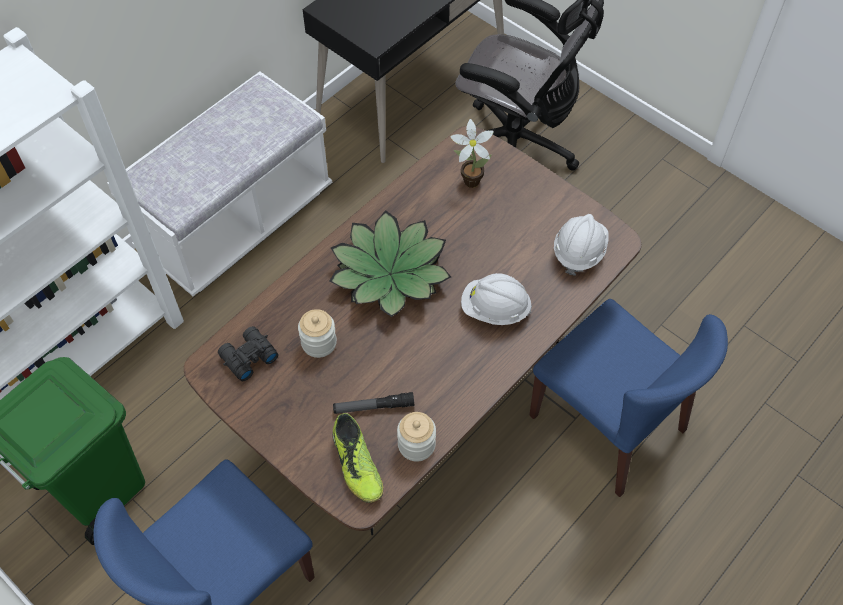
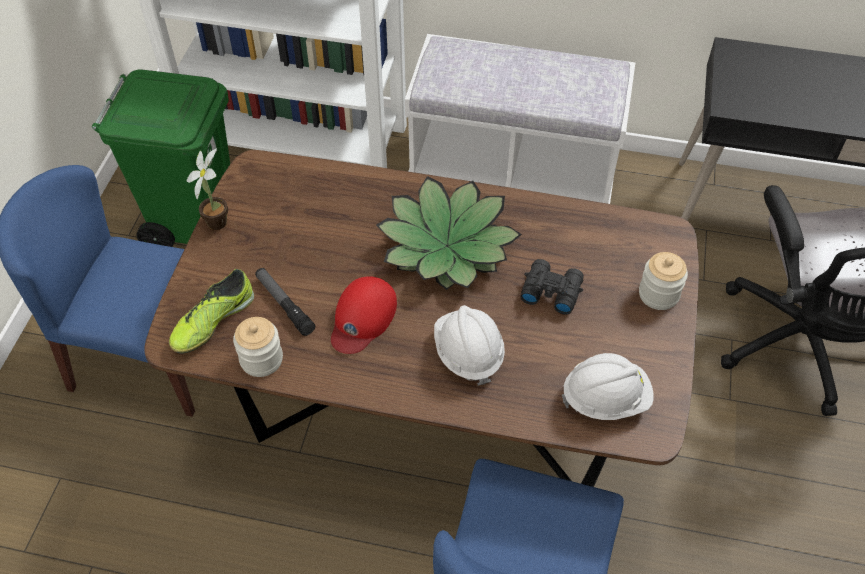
camera: 60 degrees right, 5 degrees down
black binoculars [218,326,278,381] -> black binoculars moved to [521,259,584,315]
jar [298,309,337,358] -> jar moved to [639,252,688,310]
potted plant [450,119,494,188] -> potted plant moved to [186,148,228,230]
none -> red cap [331,276,397,354]

